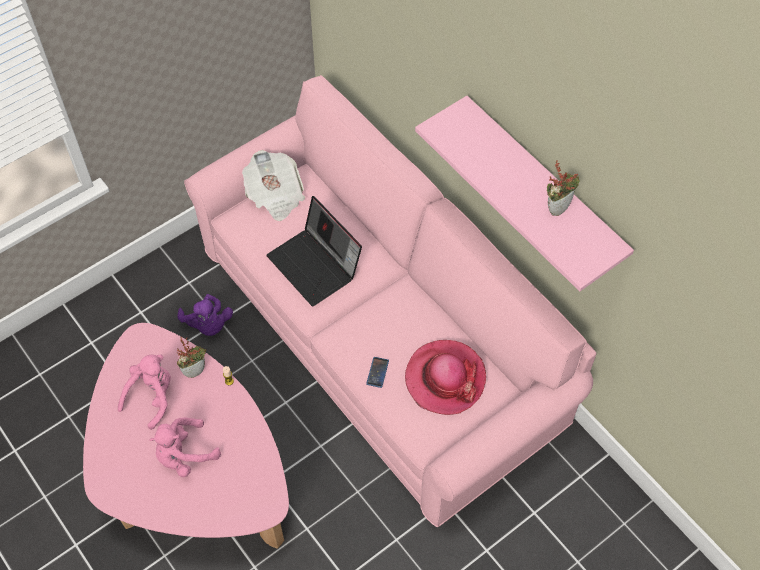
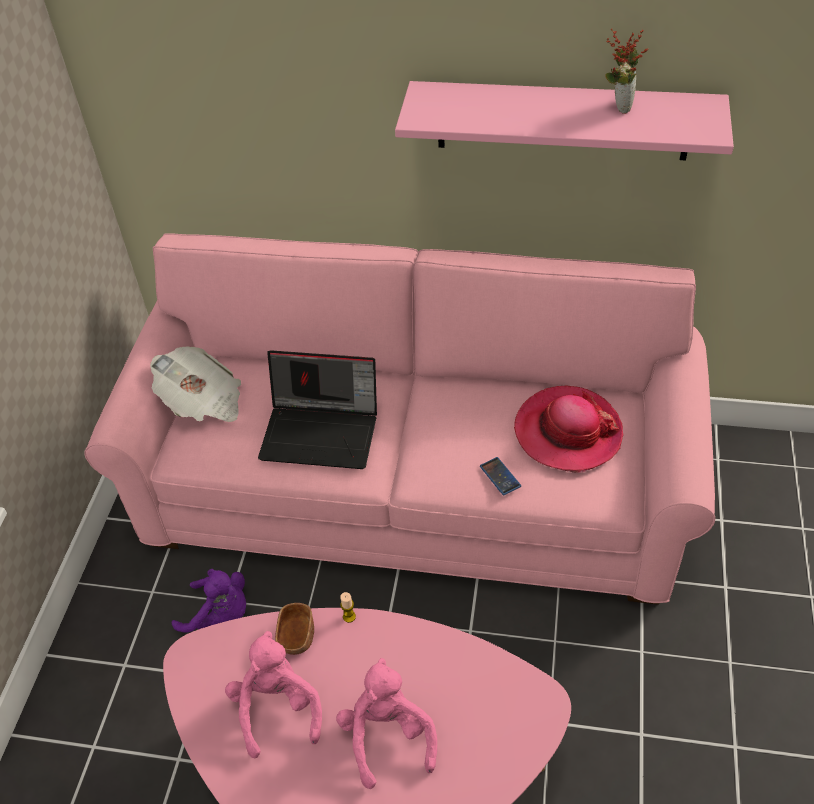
camera: 40 degrees left, 10 degrees down
pink plush toy [149,417,221,477] -> pink plush toy turned 150 degrees clockwise [336,658,437,789]
potted plant [177,337,206,378] -> brown bowl [275,603,314,655]

